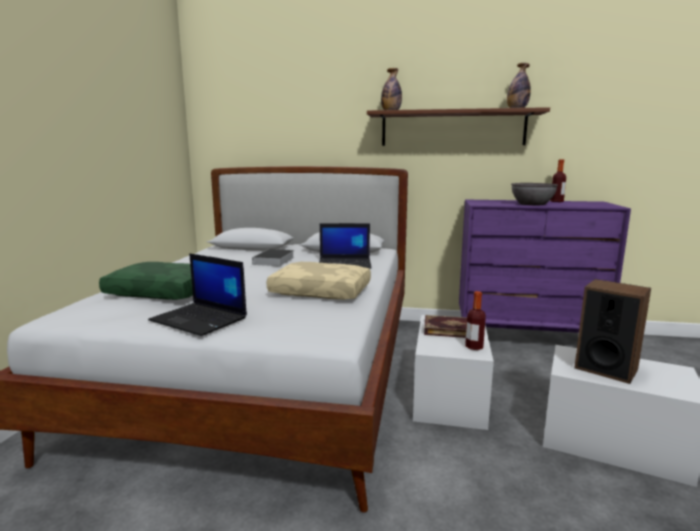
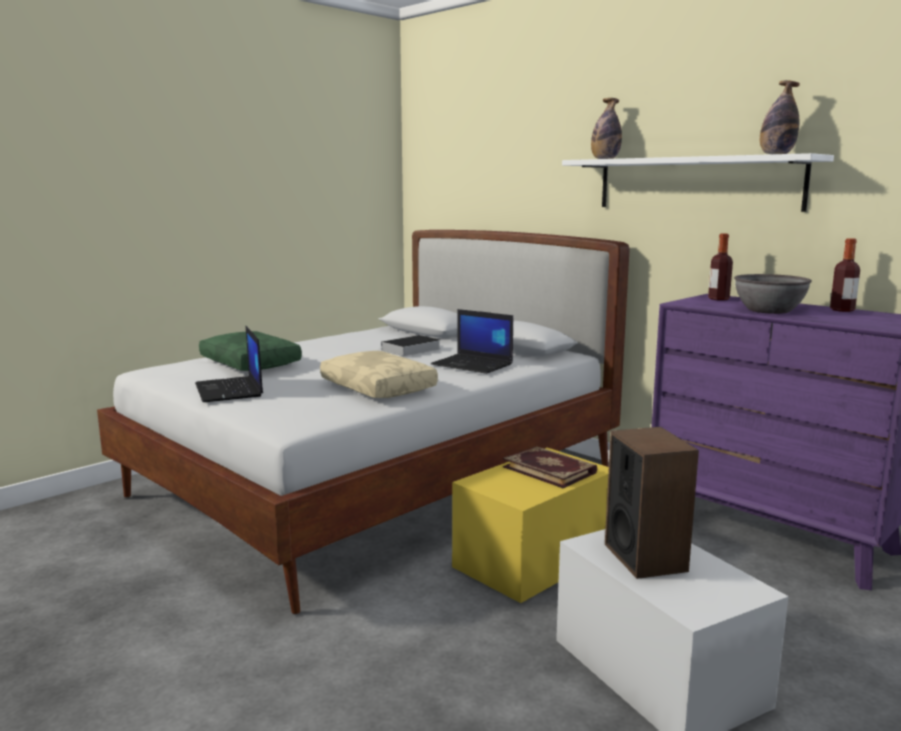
camera: 35 degrees right, 0 degrees up
brown shelf [367,107,550,146] -> white shelf [562,153,834,212]
white storage box [413,315,494,430] -> yellow storage box [452,448,609,603]
bottle [465,291,486,350] -> bottle moved to [708,234,733,300]

